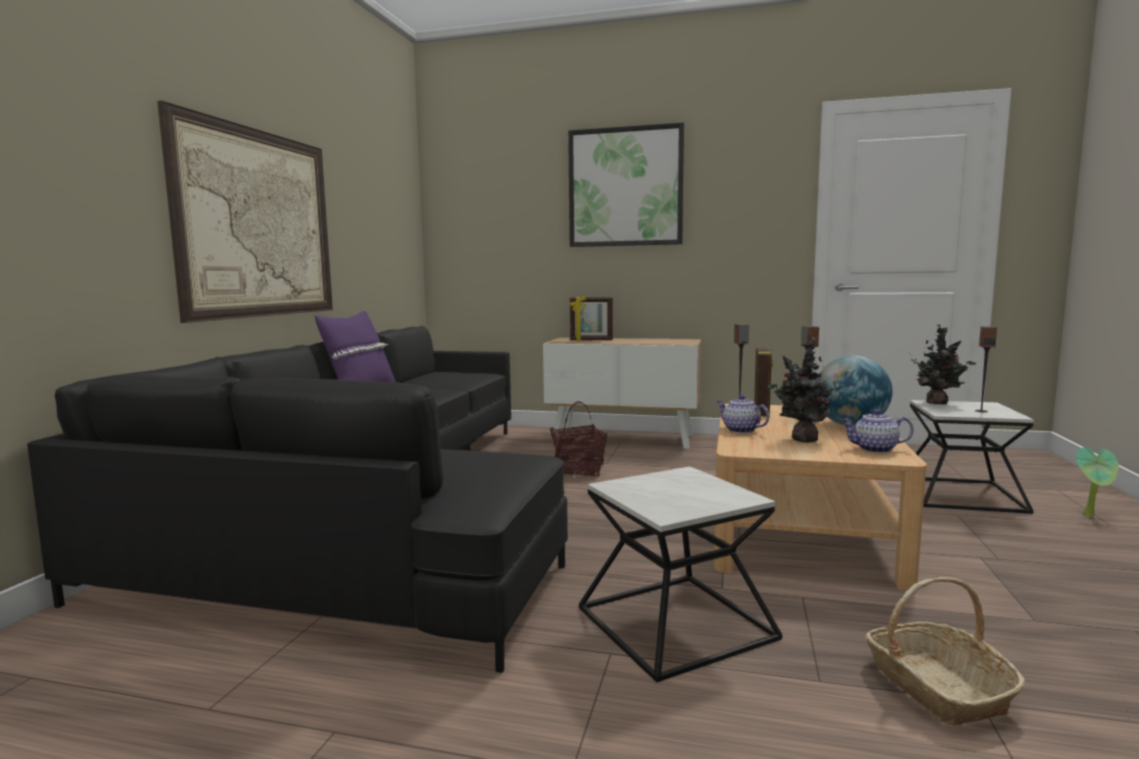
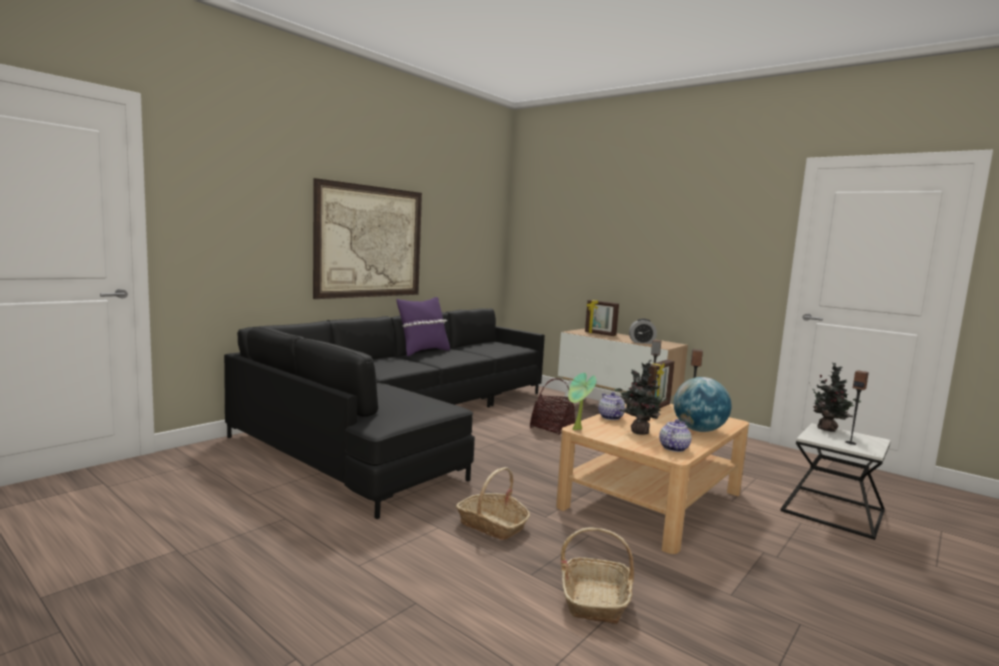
camera: 25 degrees right, 0 degrees up
picture [568,123,684,247] -> none
side table [579,466,782,682] -> basket [456,467,530,540]
teapot [841,409,913,453] -> teapot turned 90 degrees clockwise [659,419,692,452]
potted plant [1076,447,1119,517] -> potted plant moved to [568,373,596,430]
none -> alarm clock [629,319,657,344]

